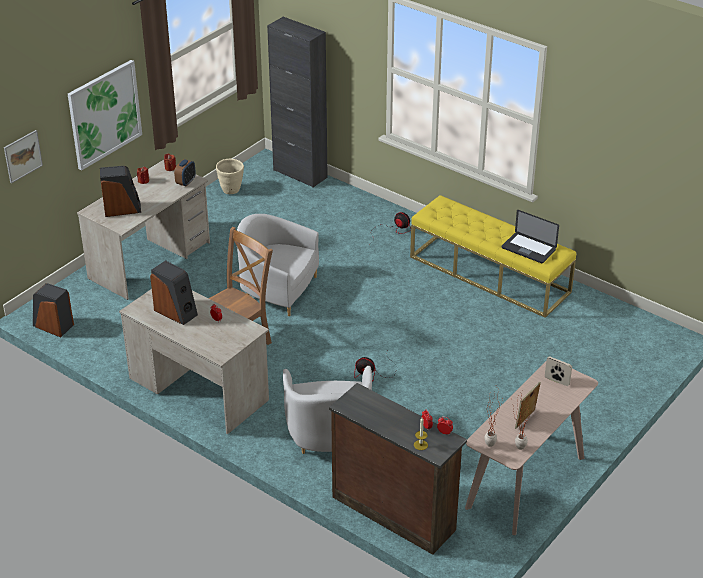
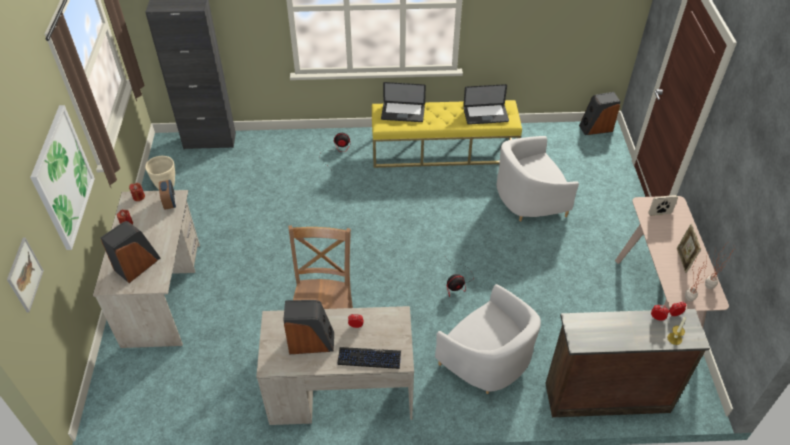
camera: 40 degrees left, 10 degrees up
speaker [33,283,74,338] -> speaker moved to [579,92,620,135]
white armchair [237,214,319,316] -> white armchair moved to [497,136,579,221]
none -> keyboard [337,347,401,369]
none -> laptop [381,82,426,122]

